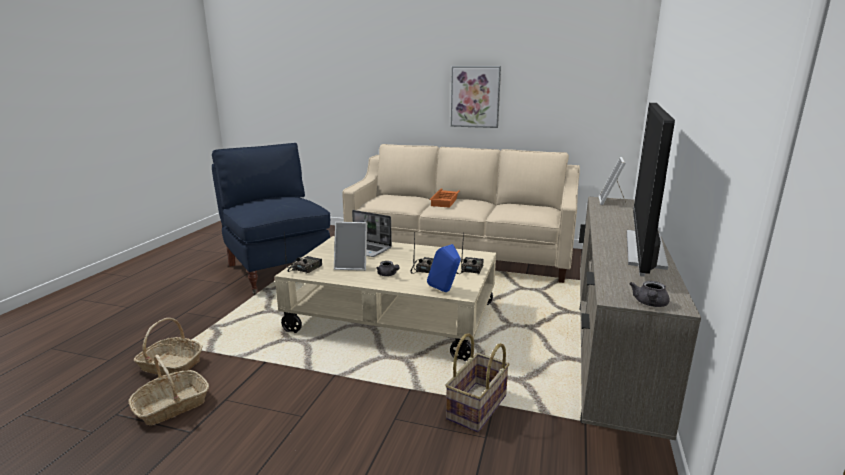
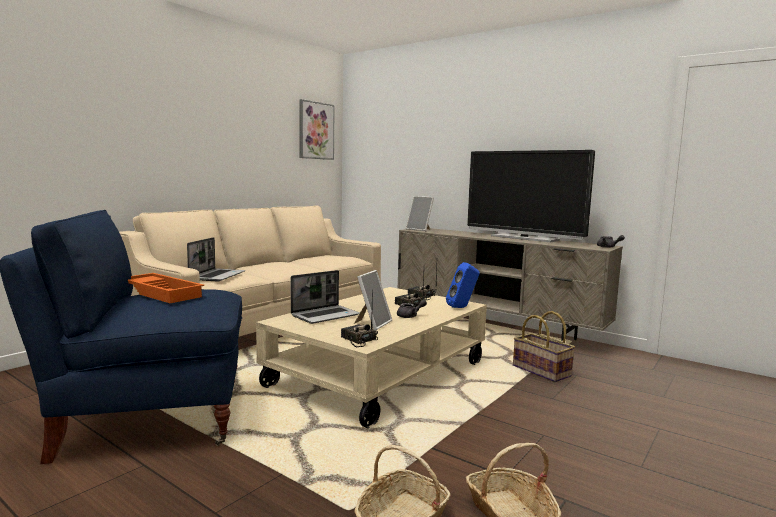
camera: 70 degrees left, 10 degrees down
orange tray [430,189,460,208] -> orange tray moved to [128,273,204,303]
picture [451,66,501,128] -> picture moved to [299,99,335,160]
none -> laptop [187,237,245,281]

